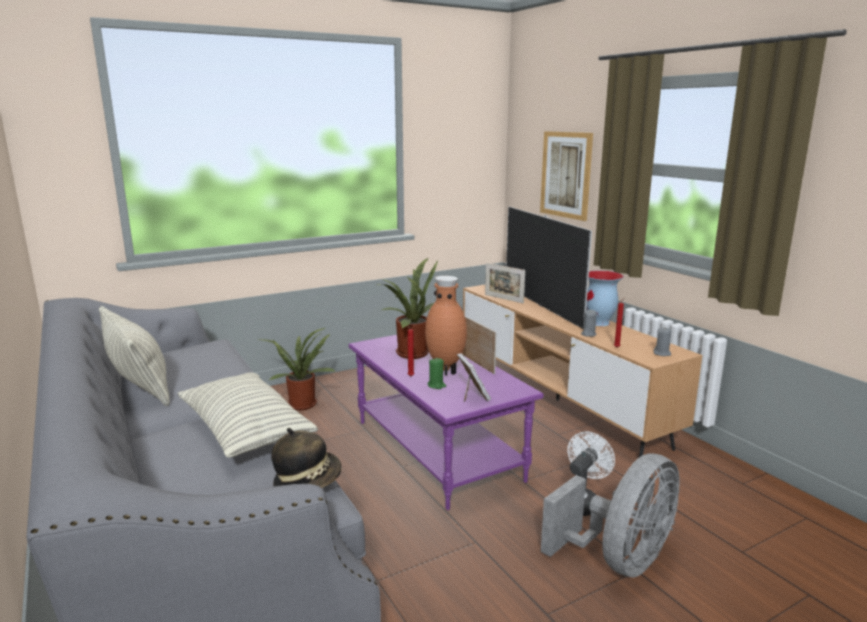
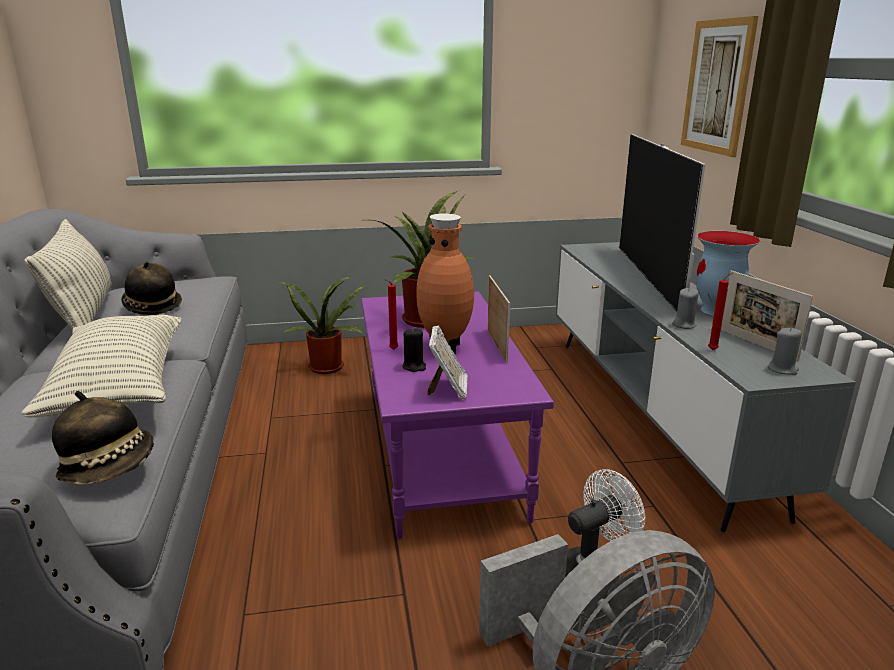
camera: 20 degrees right, 5 degrees up
green candle [428,357,446,389] -> black candle [402,327,426,372]
brown tv stand [463,285,703,457] -> grey tv stand [556,242,856,532]
picture frame [485,263,525,303] -> picture frame moved to [721,270,813,361]
none -> hat [121,262,182,315]

